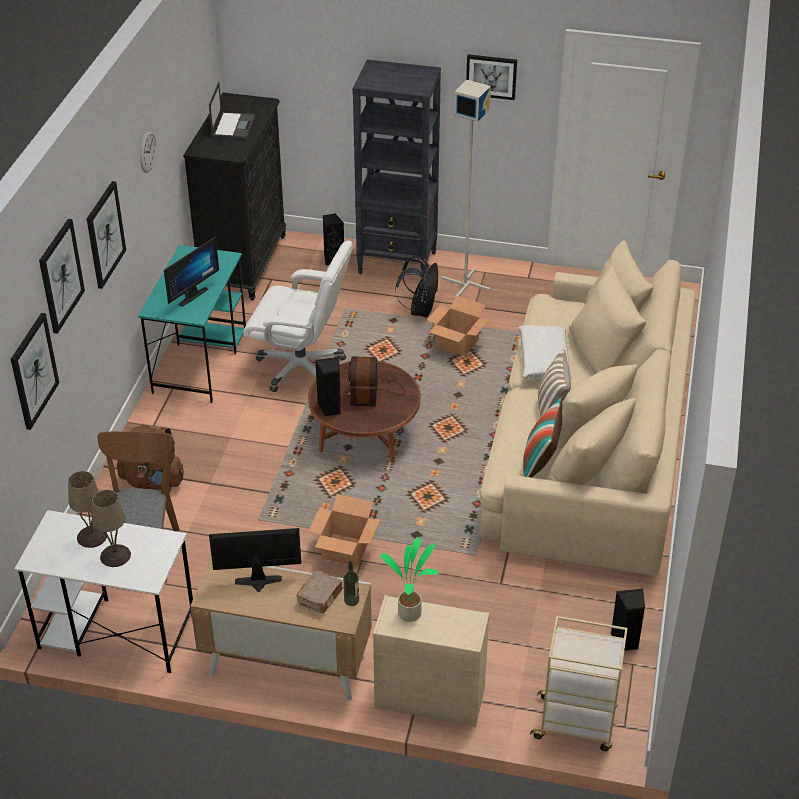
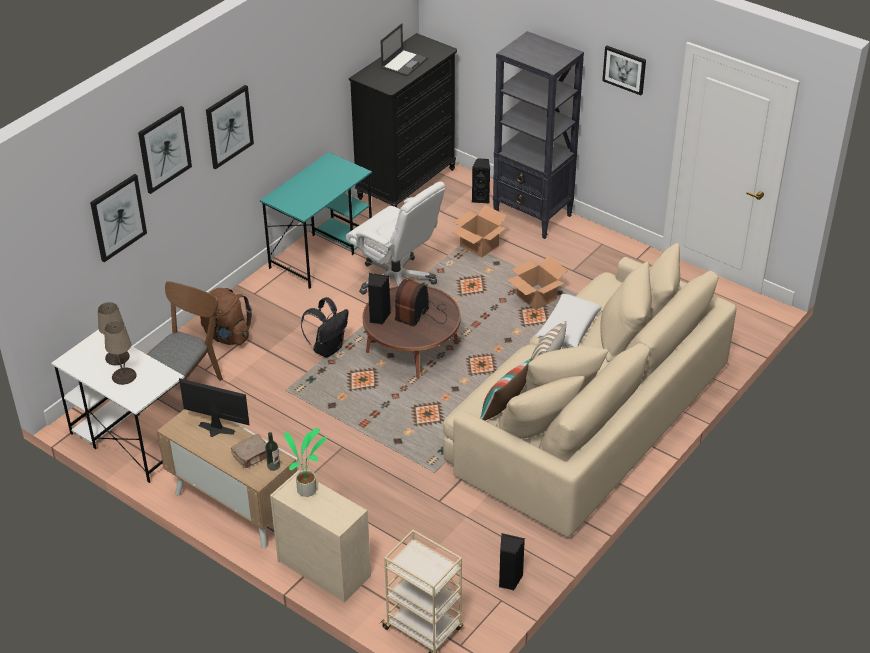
camera: 25 degrees right, 0 degrees up
wall clock [140,130,156,173] -> none
monitor [164,236,219,307] -> none
cardboard box [308,494,381,567] -> cardboard box moved to [452,205,507,258]
black backpack [395,256,438,317] -> black backpack moved to [301,297,348,357]
grey floor lamp [441,80,491,298] -> none

